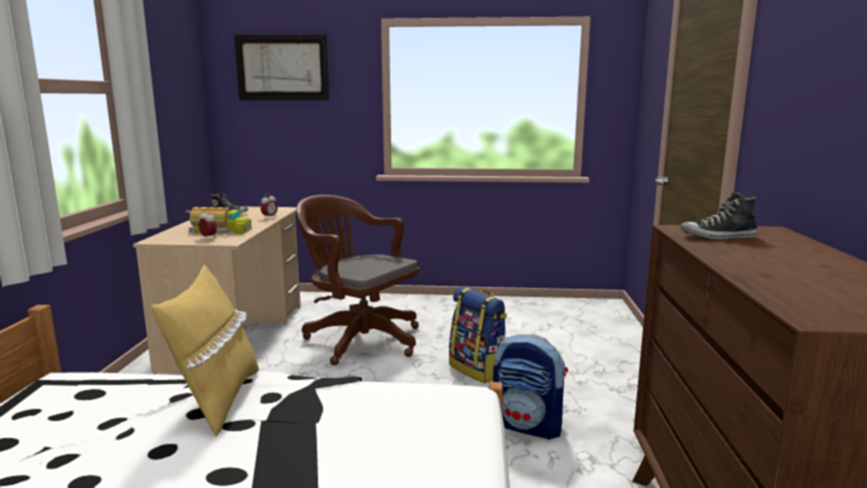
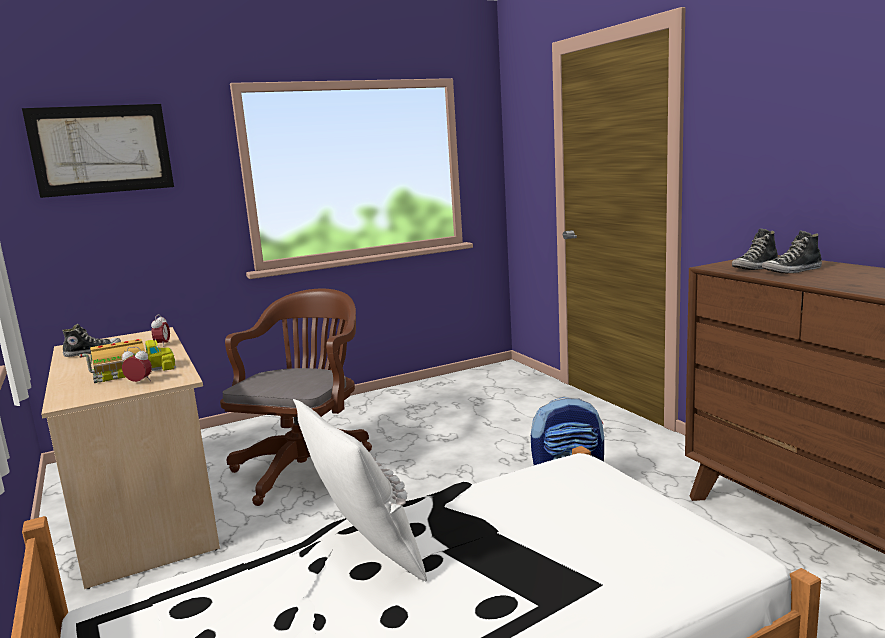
camera: 30 degrees left, 0 degrees up
yellow pillow [152,265,259,437] -> white pillow [293,399,427,582]
brown office chair [297,195,419,365] -> brown office chair turned 105 degrees clockwise [220,288,372,506]
backpack [449,287,507,383] -> none
none -> shoe [762,231,822,273]

